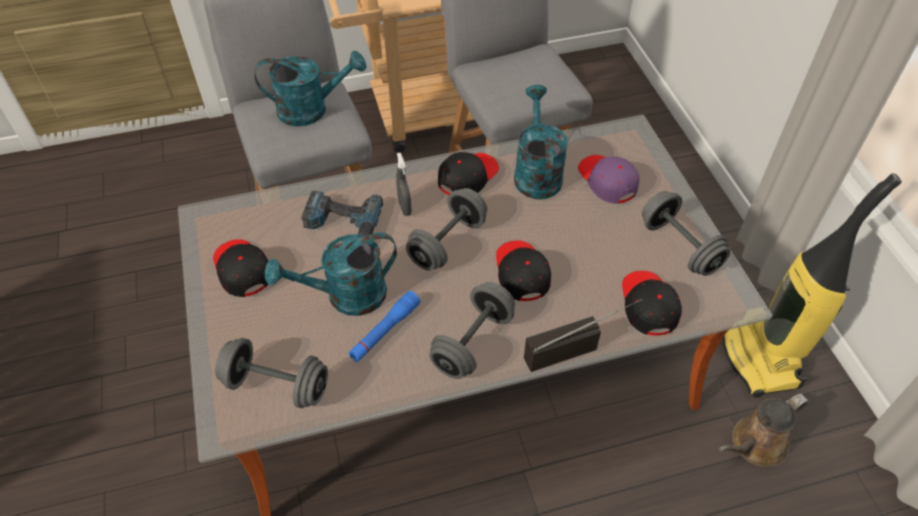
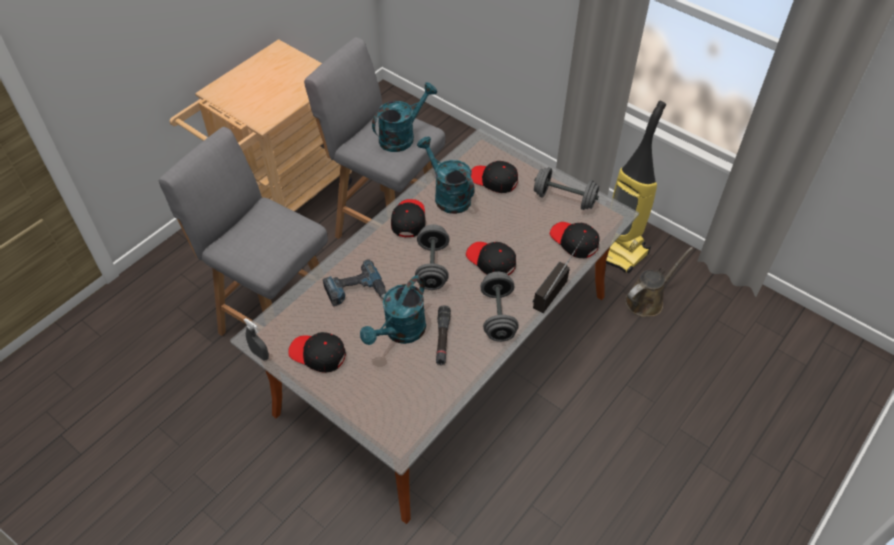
camera: 35 degrees left, 0 degrees up
grey dumbbell [215,338,328,408] -> none
turquoise watering can [255,51,366,126] -> turquoise watering can moved to [372,82,437,152]
blue flashlight [348,291,420,362] -> black flashlight [436,305,451,365]
grey spray bottle [396,152,412,216] -> grey spray bottle moved to [244,318,269,361]
purple cap [578,155,640,204] -> black cap [471,161,518,193]
brown watering can [718,394,809,466] -> brown watering can turned 150 degrees counterclockwise [625,247,693,317]

